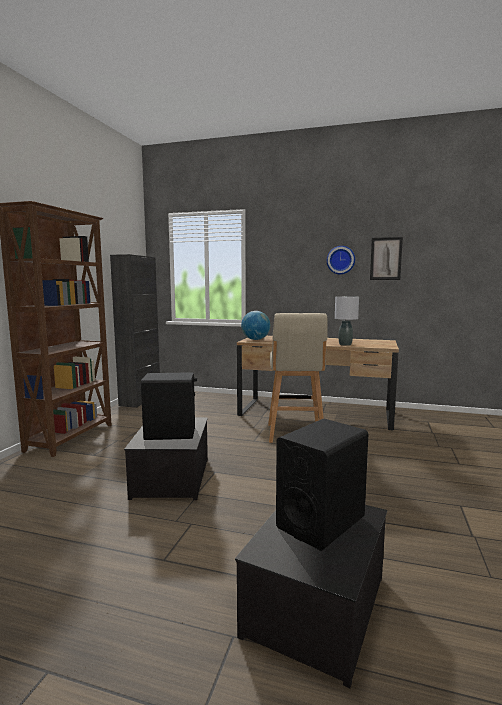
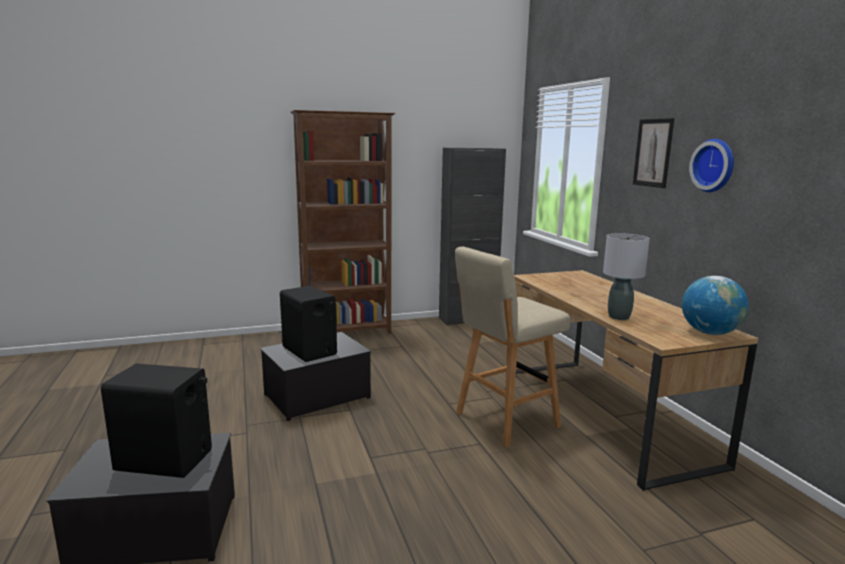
camera: 55 degrees right, 5 degrees up
globe [241,311,270,340] -> globe moved to [682,276,749,335]
picture [370,237,403,280] -> picture moved to [633,118,674,188]

